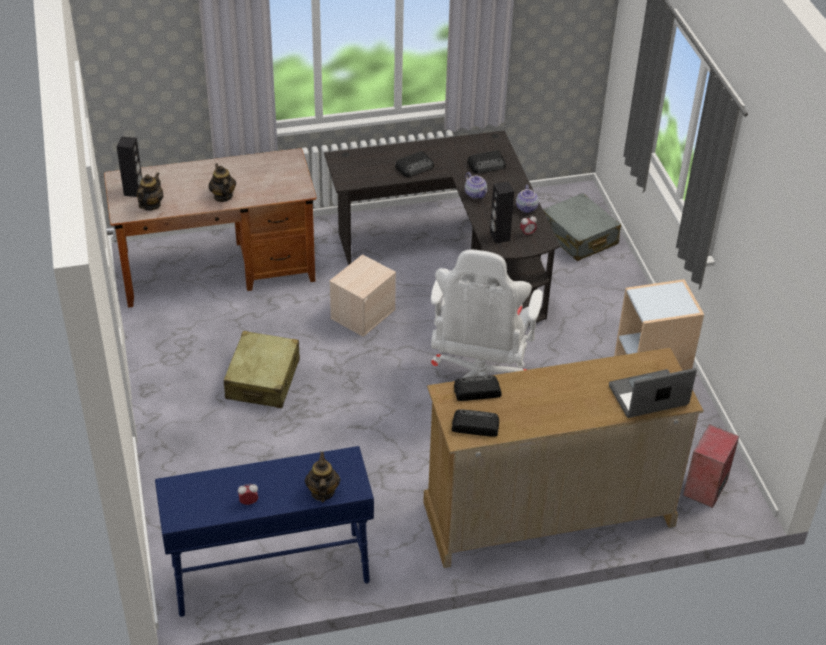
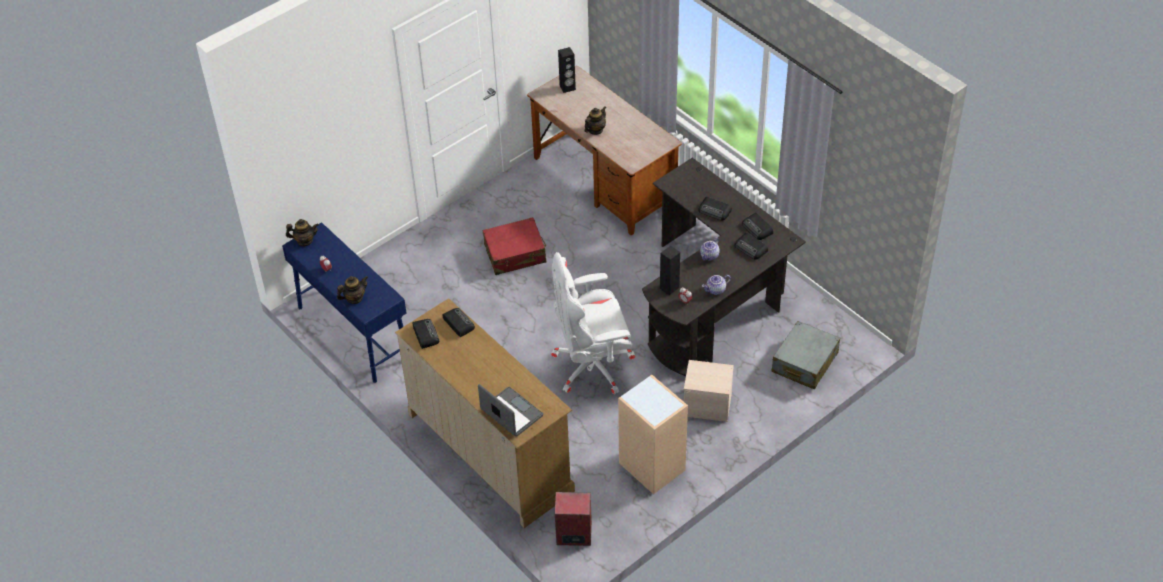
camera: 65 degrees right, 5 degrees up
teapot [137,172,163,211] -> teapot moved to [286,219,319,247]
beige suitcase [224,331,300,408] -> red suitcase [483,217,546,275]
beige storage box [329,254,396,337] -> beige storage box moved to [684,360,734,422]
none -> radio [742,213,773,240]

